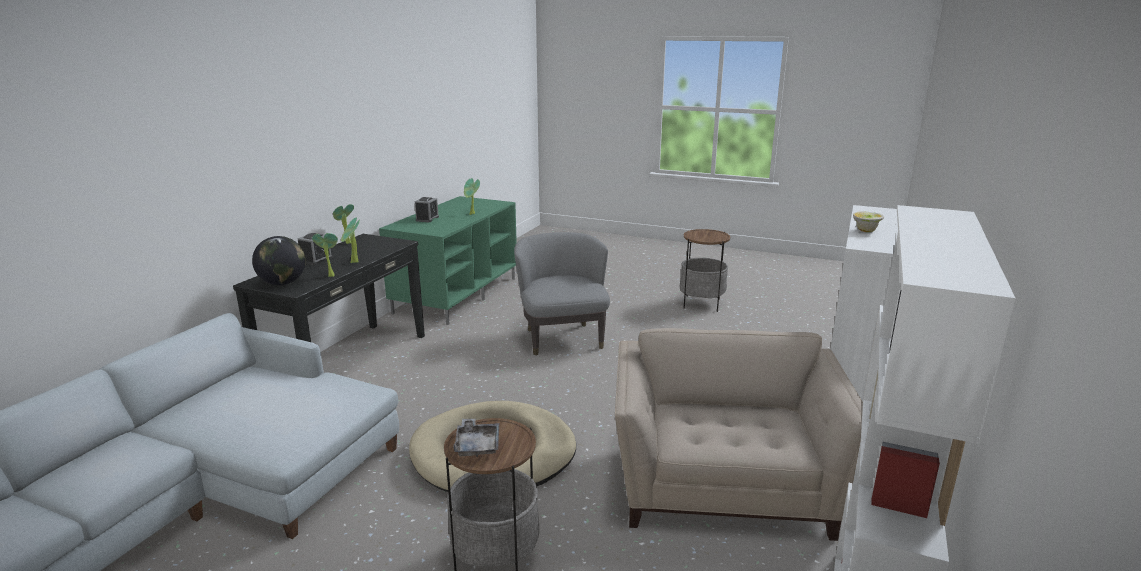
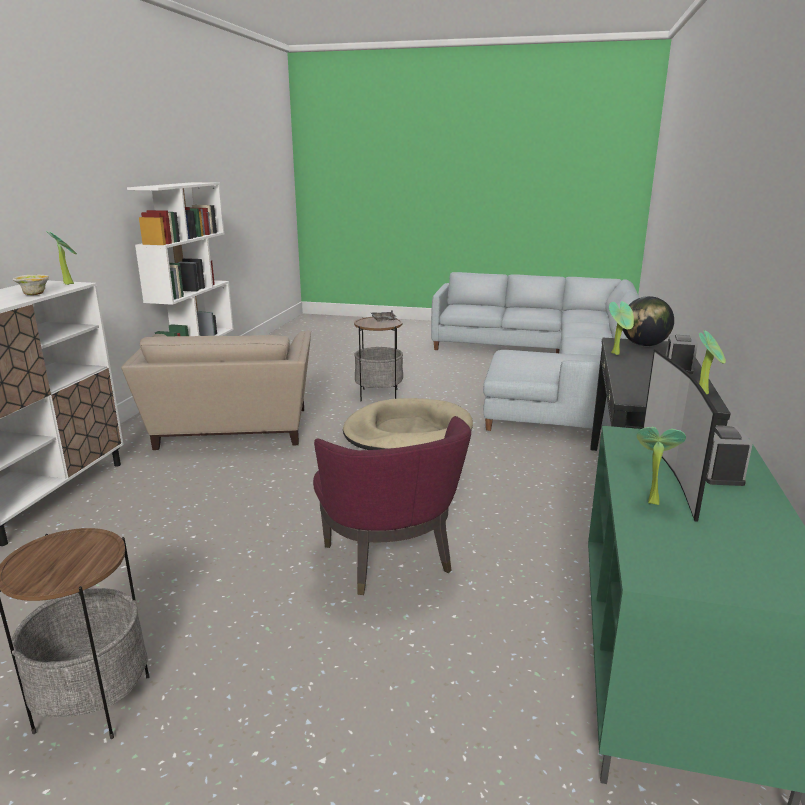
camera: 170 degrees right, 0 degrees up
potted plant [341,217,360,263] -> potted plant moved to [46,231,77,285]
grey armchair [514,232,610,356] -> purple armchair [313,416,471,595]
none -> television [643,349,718,522]

